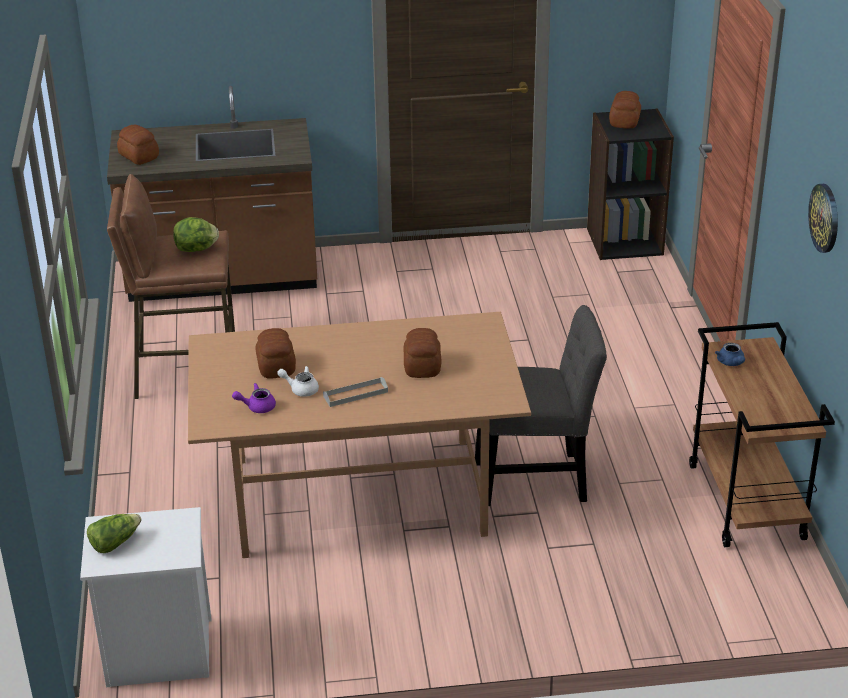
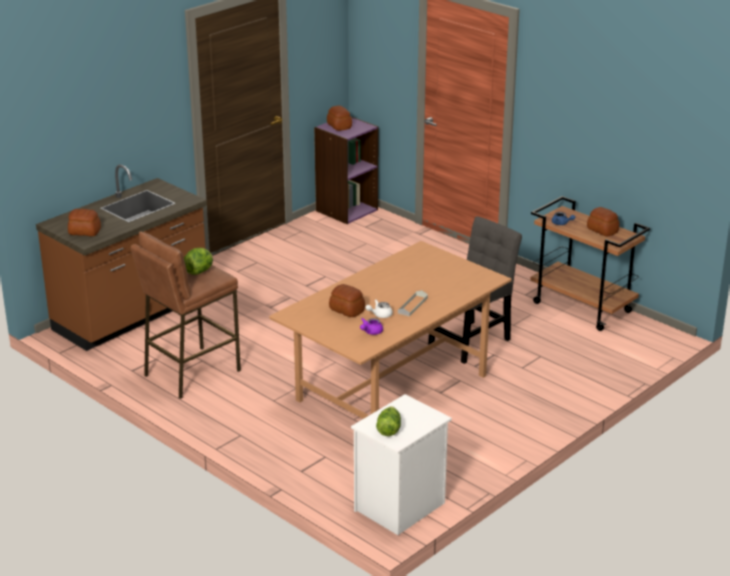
camera: 40 degrees left, 5 degrees down
bread [403,328,442,378] -> bread moved to [587,207,619,236]
black bookcase [587,109,674,260] -> purple bookcase [314,117,379,224]
wall clock [808,184,838,253] -> none

